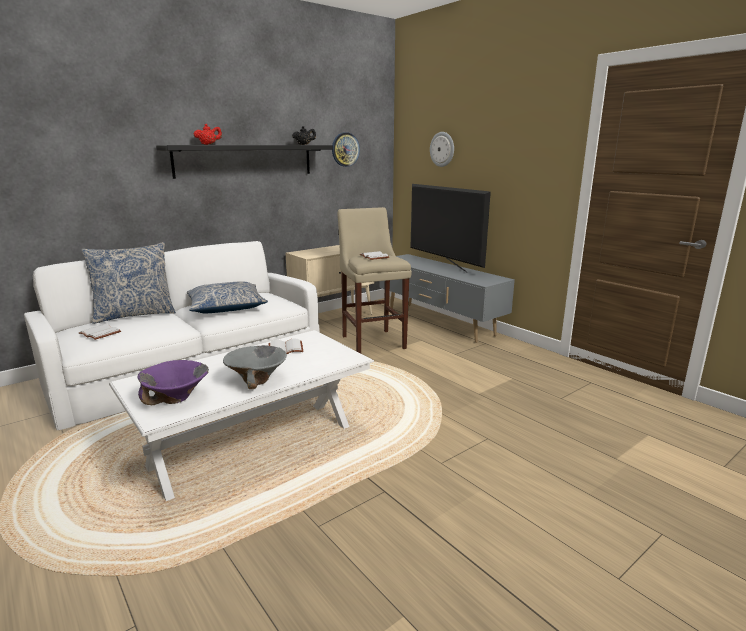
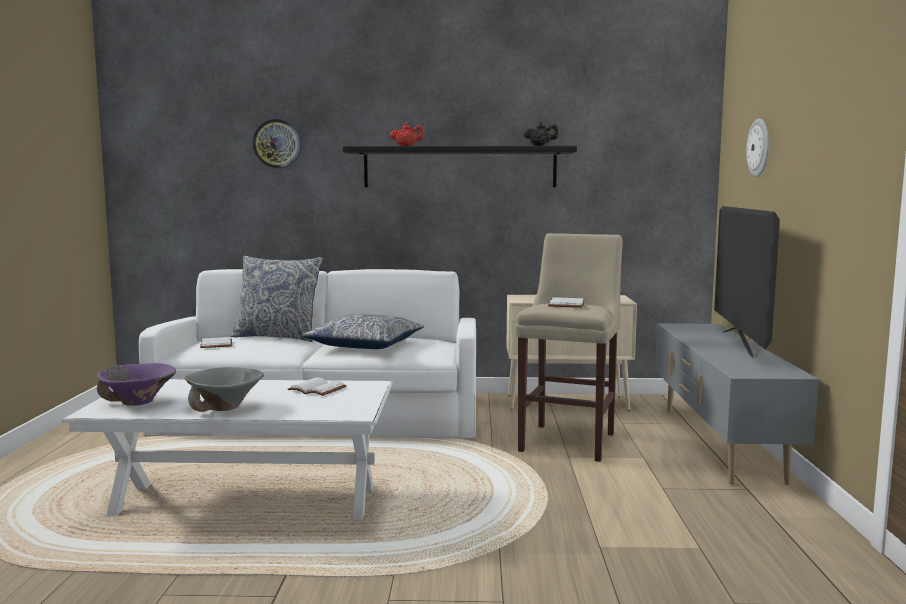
camera: 40 degrees right, 10 degrees down
wall clock [332,132,360,167] -> wall clock moved to [252,119,302,168]

